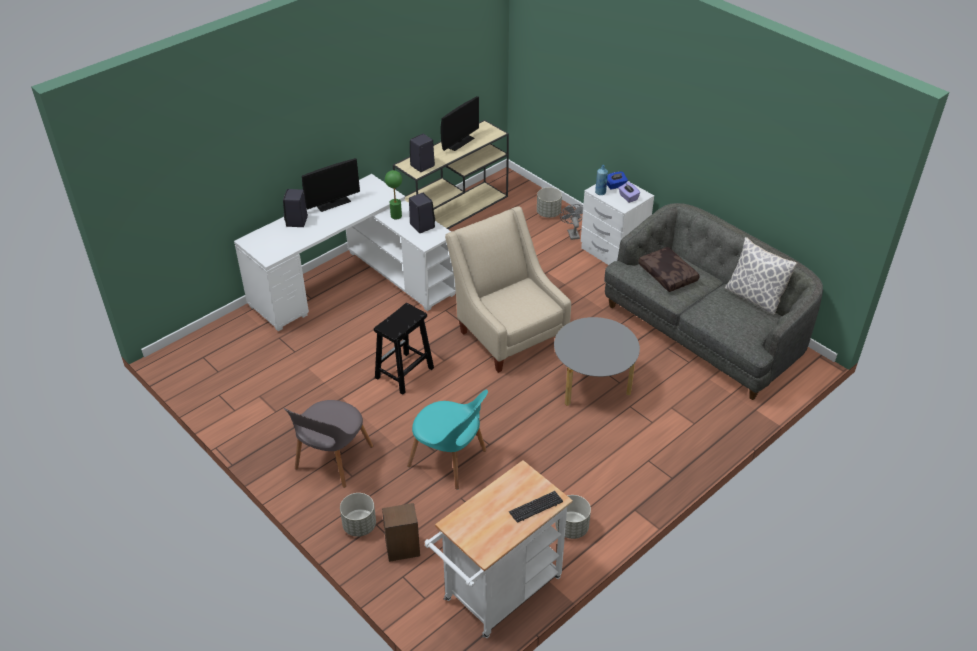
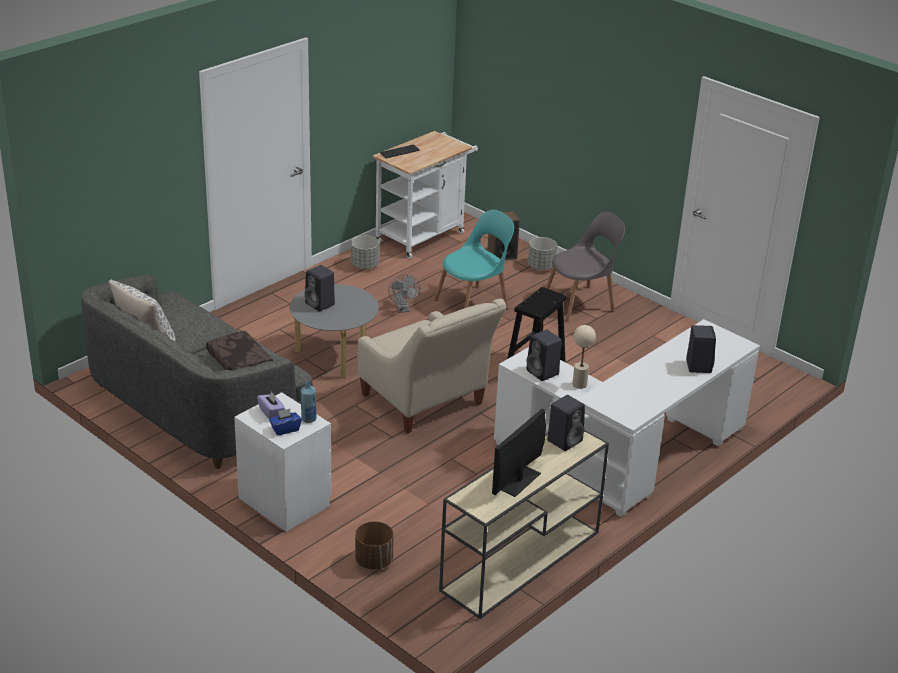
camera: 175 degrees right, 10 degrees down
grey chair [284,400,373,488] -> grey chair turned 45 degrees clockwise [546,212,625,322]
monitor [302,158,360,212] -> none
green table lamp [385,170,402,219] -> beige table lamp [573,325,596,389]
turquoise chair [407,390,488,490] -> turquoise chair turned 120 degrees clockwise [434,210,514,309]
grey planter [537,187,562,218] -> brown planter [355,521,394,570]
grey fan [560,204,583,240] -> grey fan moved to [389,274,420,313]
none -> black speaker [305,265,335,311]

